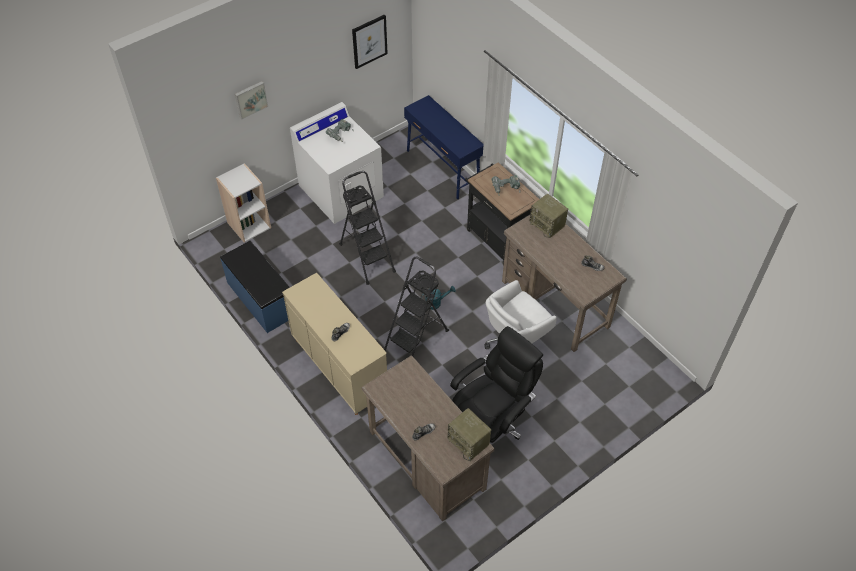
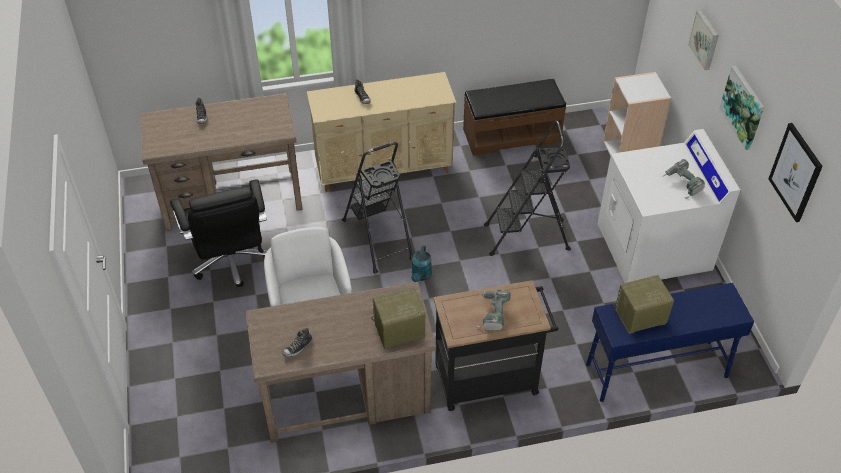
camera: 115 degrees right, 5 degrees down
blue bench [220,241,290,333] -> brown bench [463,79,566,156]
radio [448,408,491,461] -> radio moved to [613,275,674,334]
none -> picture [719,66,764,150]

